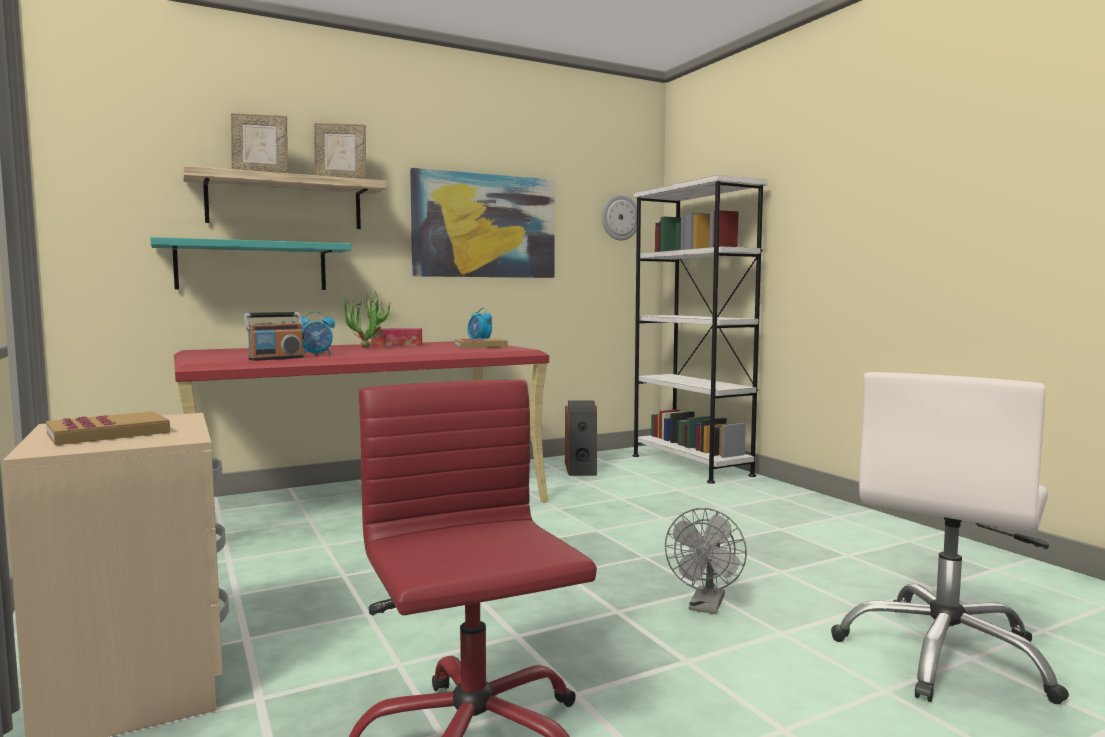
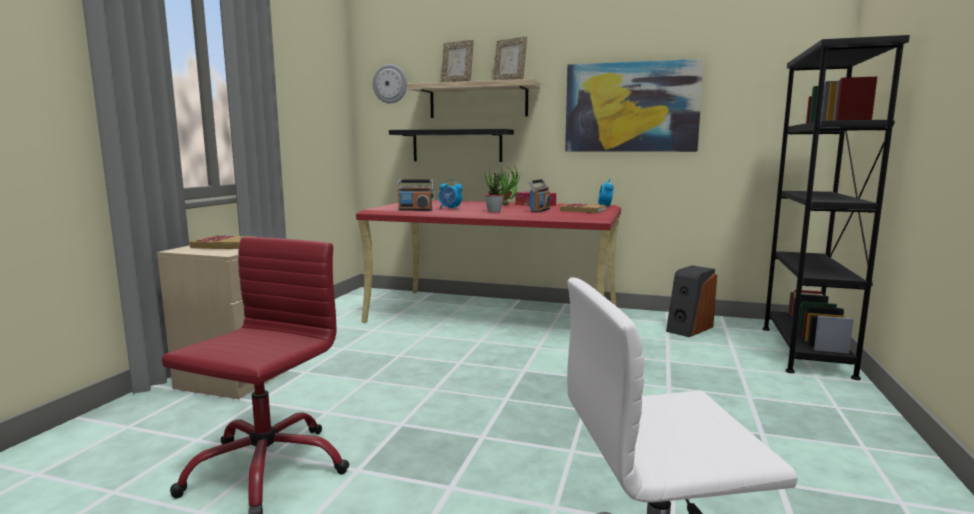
camera: 45 degrees right, 5 degrees up
turquoise shelf [150,237,351,290] -> black shelf [389,129,514,162]
wall clock [602,195,637,241] -> wall clock moved to [373,64,407,103]
white bookcase [633,175,768,484] -> black bookcase [762,35,910,380]
grey fan [665,508,747,614] -> none
none -> potted plant [484,173,505,212]
none -> radio [528,179,550,213]

